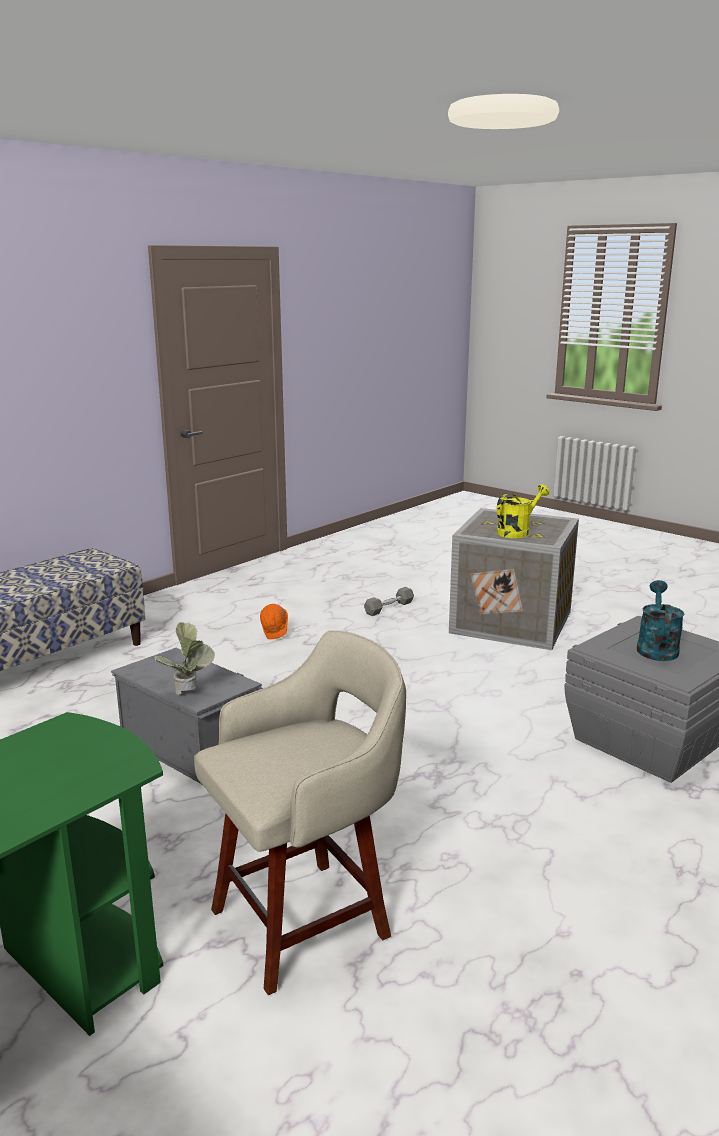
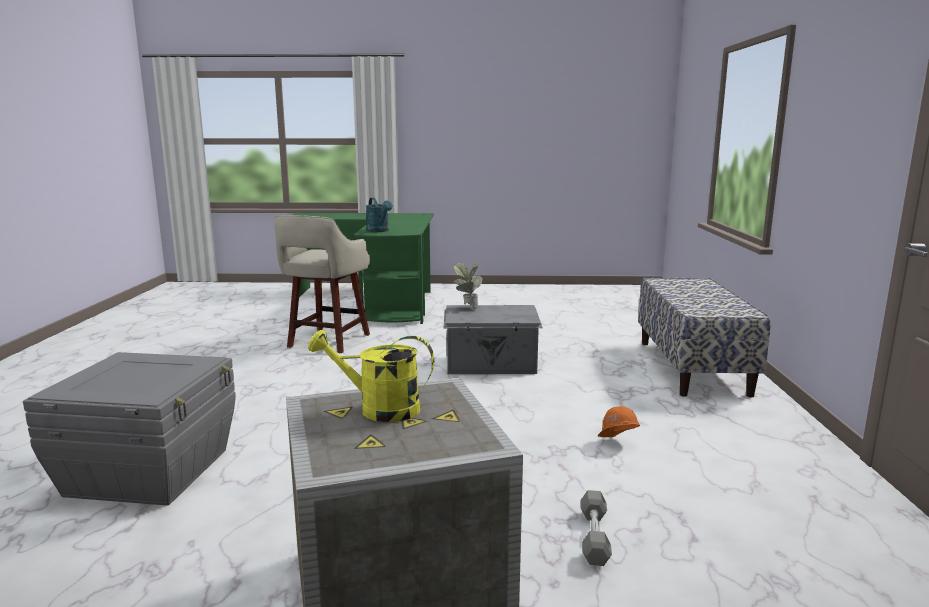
camera: 140 degrees right, 5 degrees down
yellow watering can [497,484,550,538] -> yellow watering can turned 90 degrees clockwise [308,330,434,422]
turquoise watering can [637,580,685,661] -> turquoise watering can moved to [366,198,393,232]

